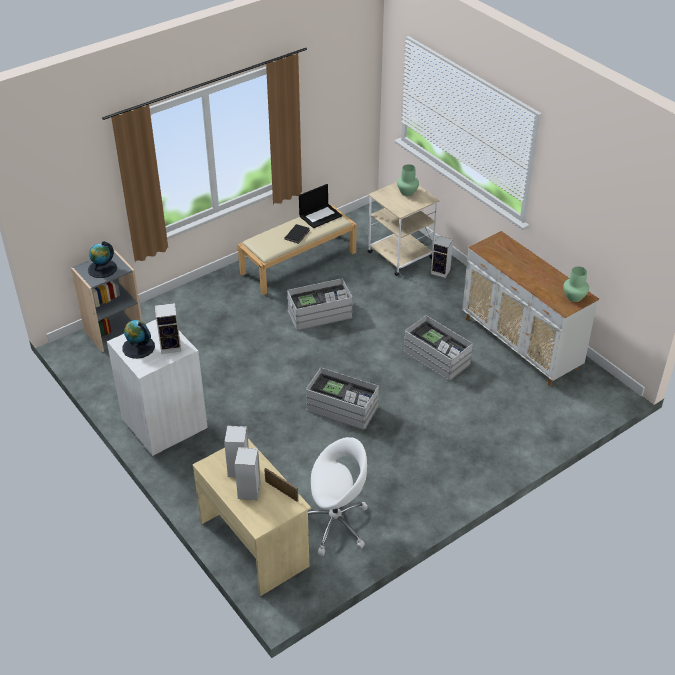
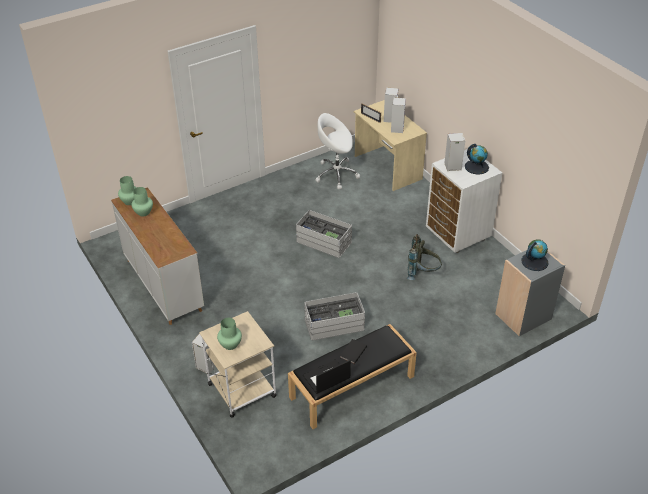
camera: 175 degrees left, 0 degrees up
beige bench [237,204,357,295] -> black bench [288,324,417,429]
grey storage box [404,316,473,381] -> none
none -> green vase [131,187,153,217]
none -> grey backpack [407,234,442,280]

